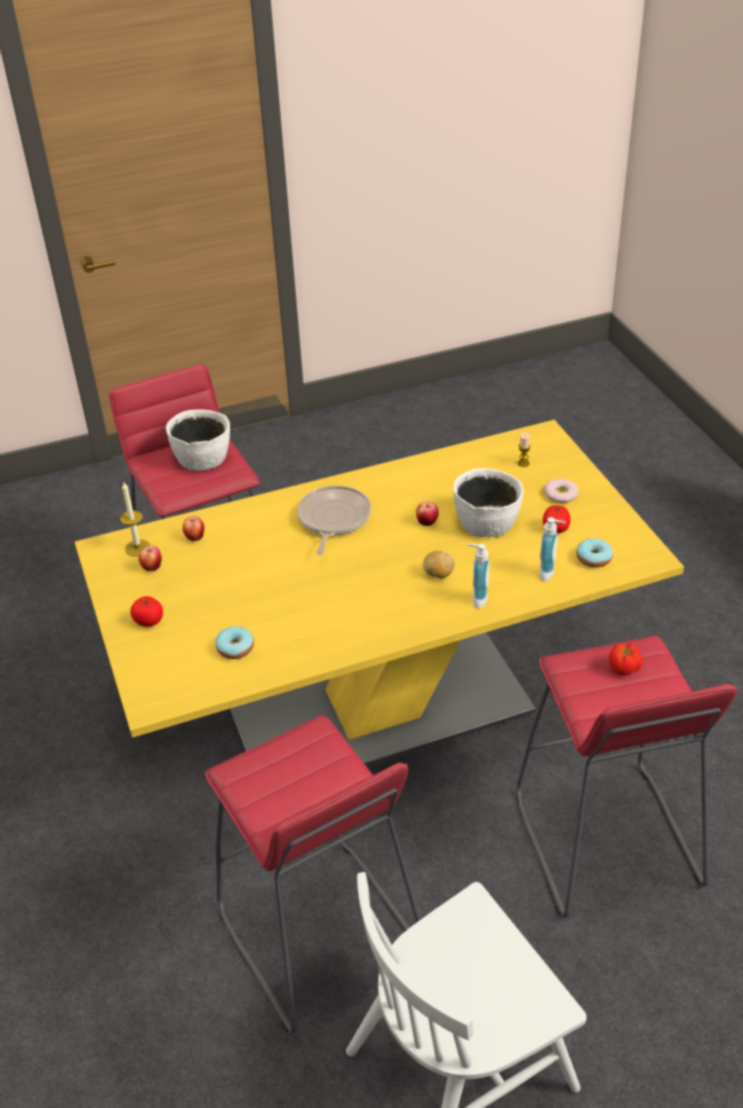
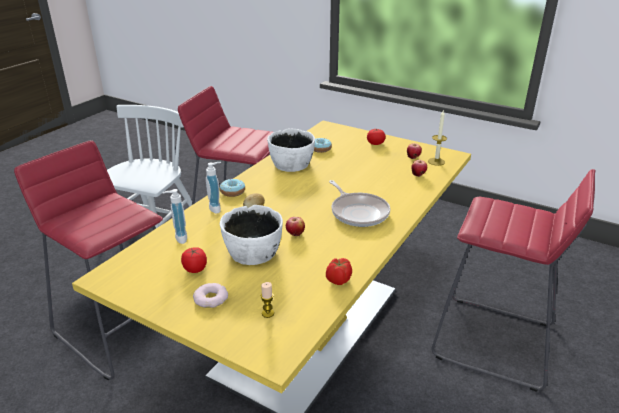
camera: 140 degrees right, 10 degrees down
white bowl [166,409,230,471] -> white bowl moved to [267,129,315,172]
donut [576,538,613,568] -> donut moved to [220,179,245,197]
tomato [609,642,643,676] -> tomato moved to [326,258,352,285]

